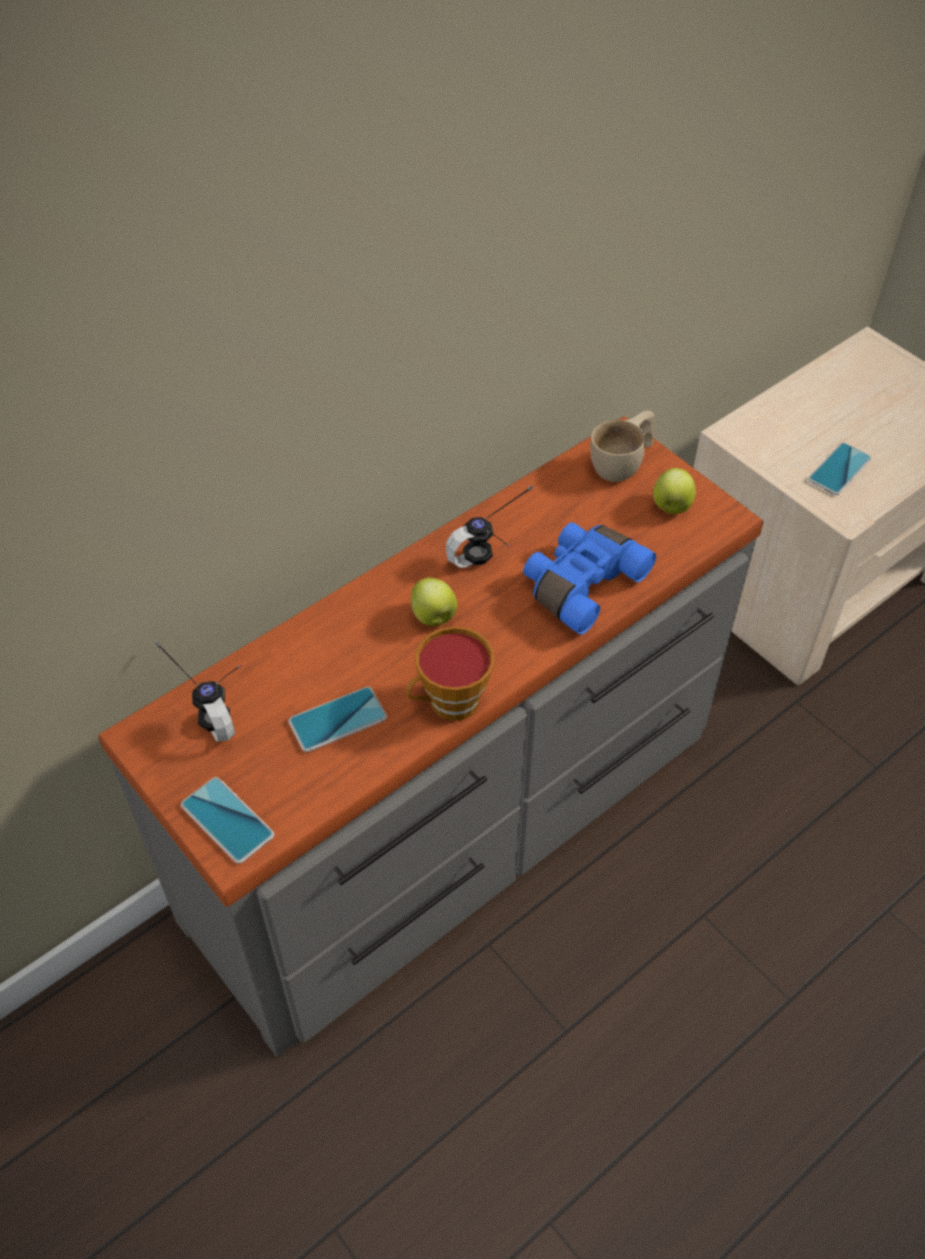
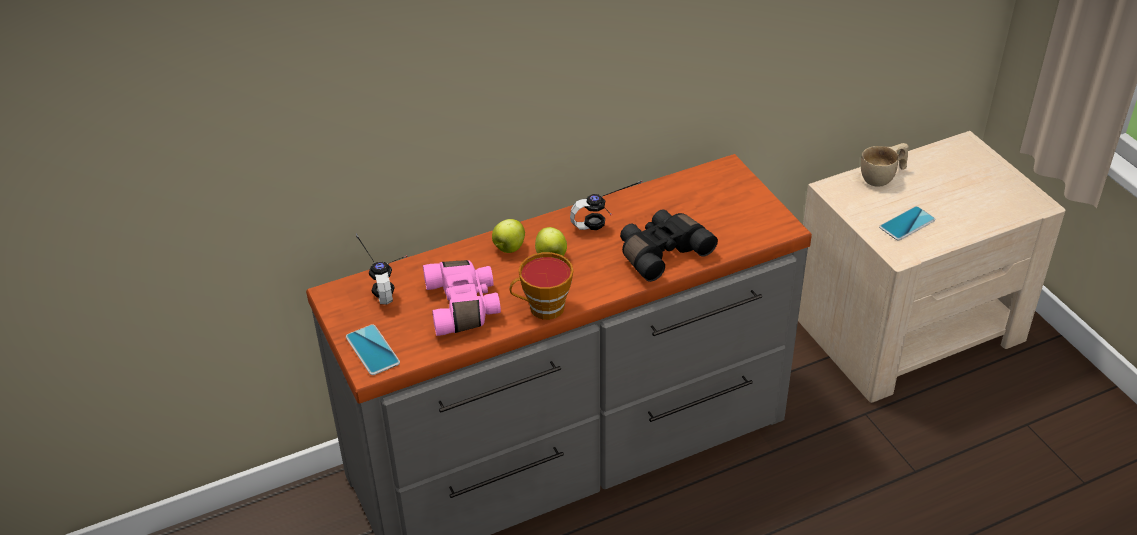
camera: 15 degrees right, 10 degrees down
phone [288,687,387,752] -> pink binoculars [423,260,501,336]
blue binoculars [523,523,656,635] -> black binoculars [620,209,718,282]
beige cup [590,410,655,482] -> beige cup moved to [861,143,909,186]
apple [653,468,696,514] -> apple moved to [492,219,525,253]

